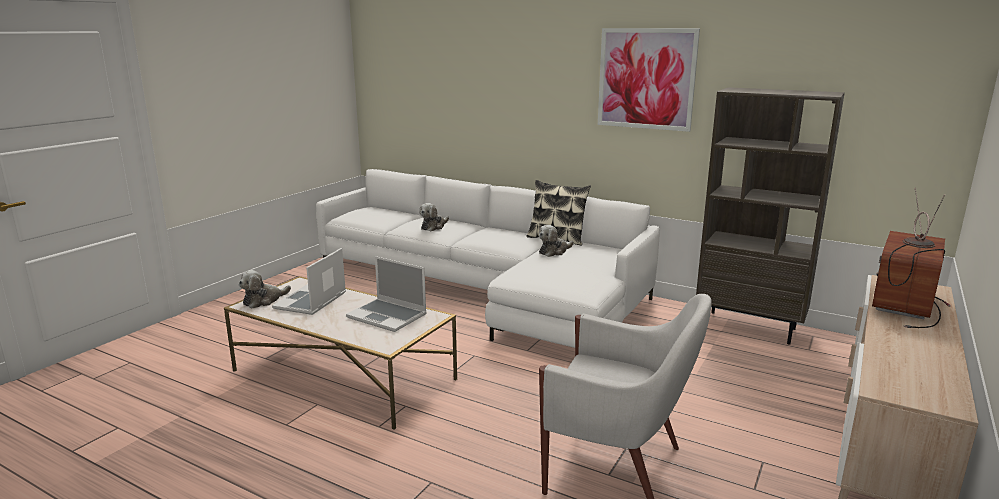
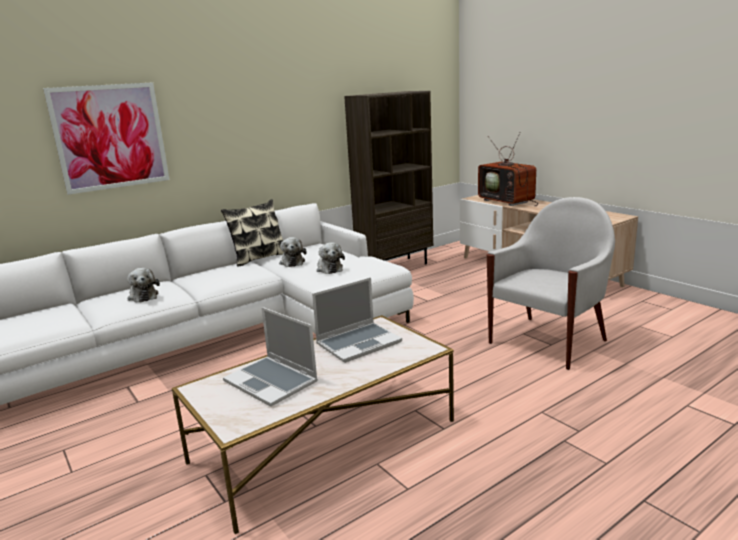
camera: 65 degrees left, 0 degrees up
plush toy [239,270,291,308] -> plush toy moved to [317,242,345,274]
picture [598,28,700,132] -> picture moved to [43,82,169,195]

